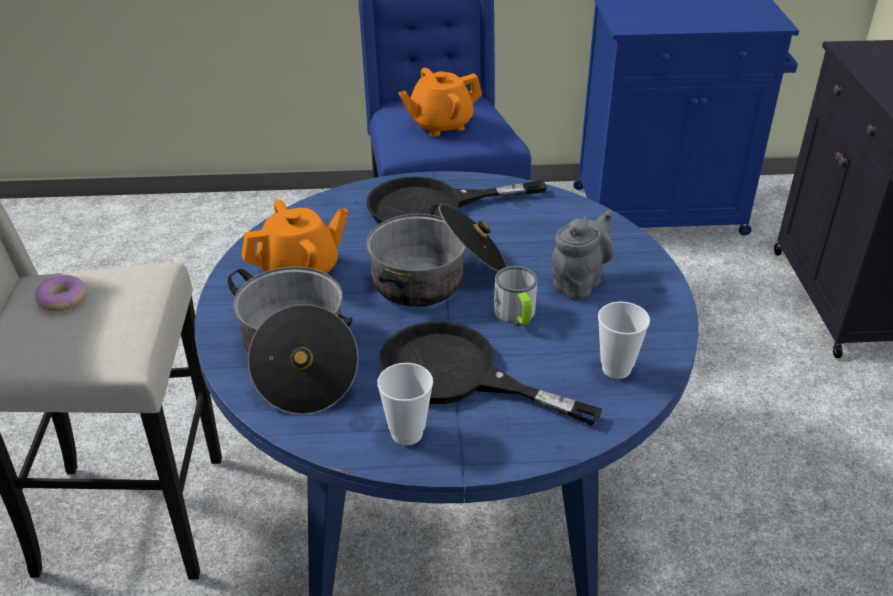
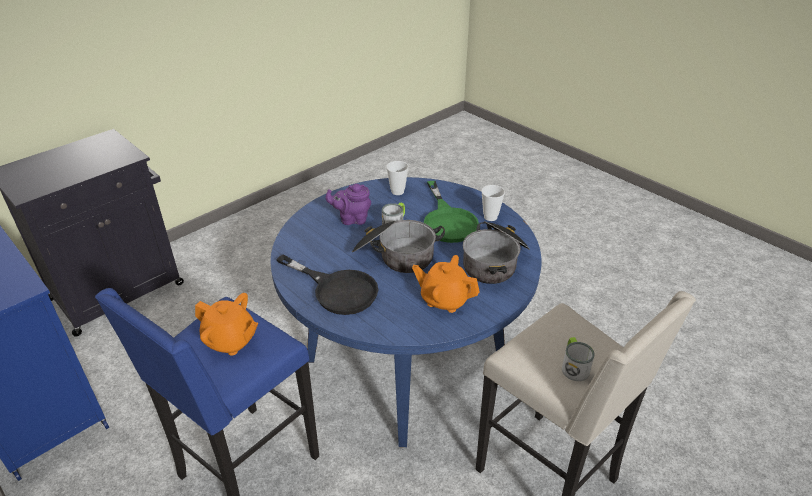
camera: 130 degrees left, 0 degrees up
donut [35,275,86,311] -> mug [562,337,595,381]
black frying pan [379,321,602,426] -> green frying pan [424,181,479,243]
grey teapot [552,210,614,300] -> purple teapot [325,184,371,225]

